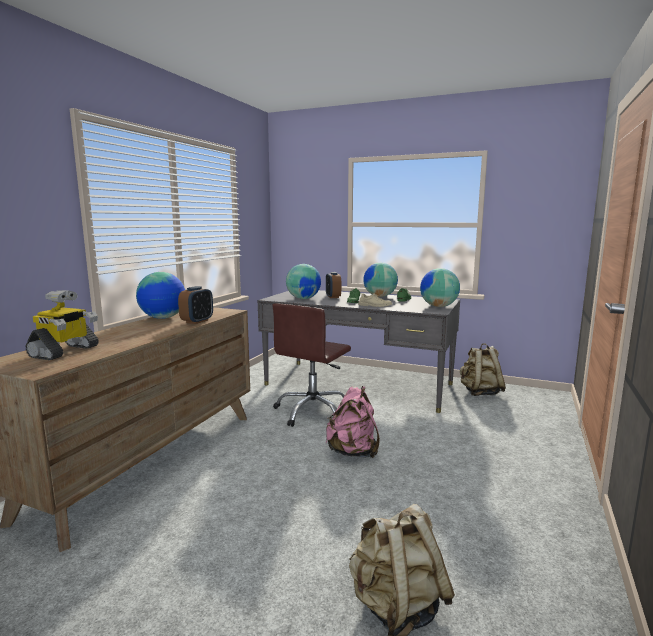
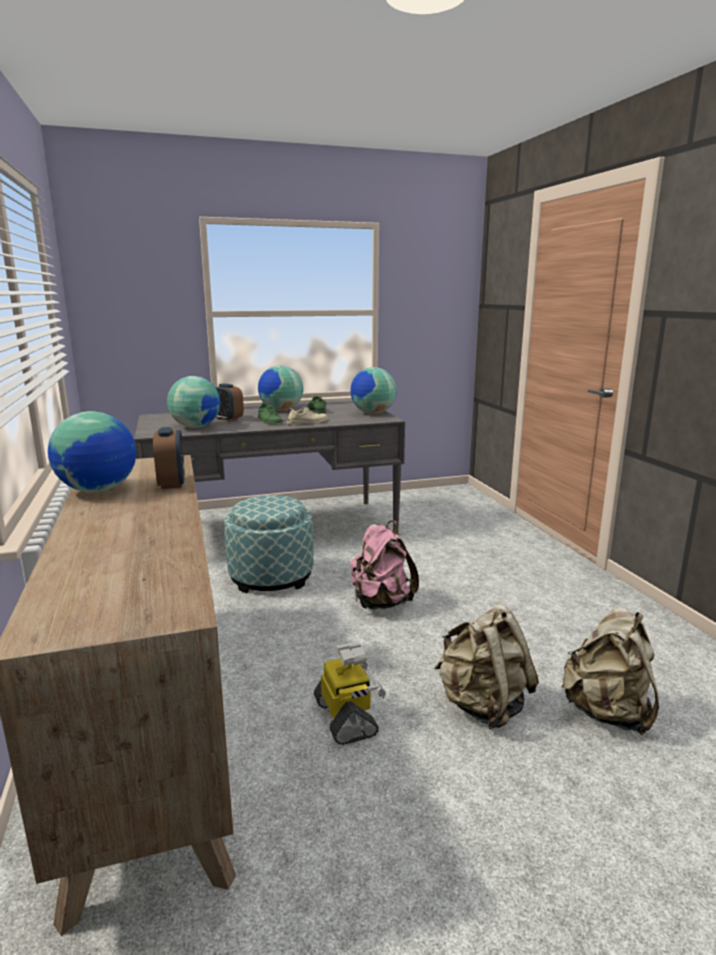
camera: 40 degrees left, 5 degrees up
toy robot [25,290,99,360] -> toy robot moved to [314,642,386,745]
brown office chair [272,303,351,427] -> ottoman [224,495,314,593]
beige backpack [460,343,506,396] -> beige backpack moved to [434,604,539,730]

